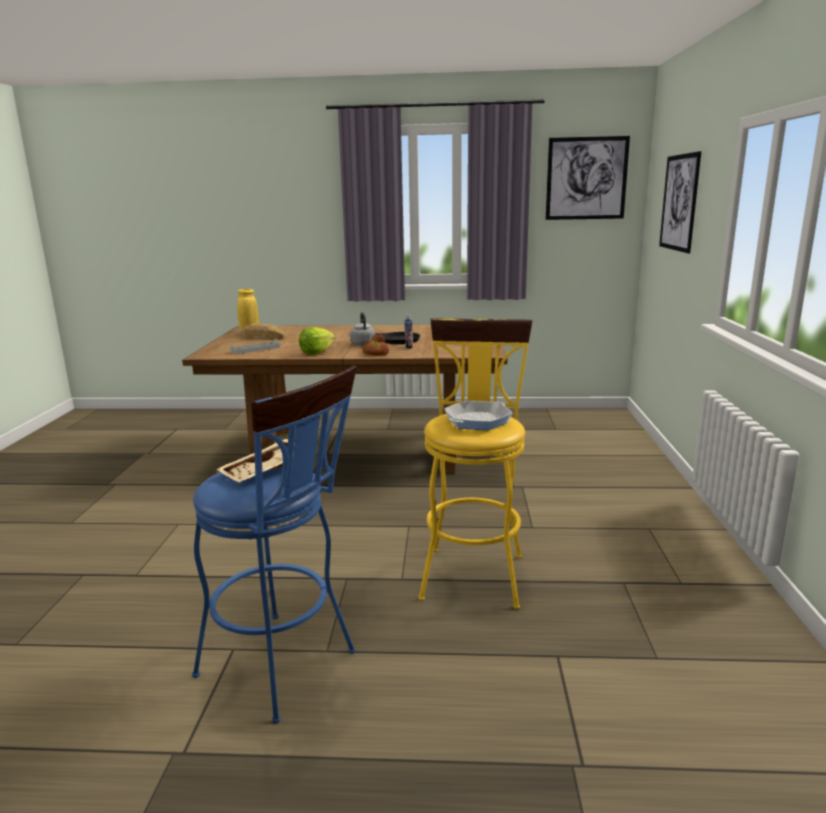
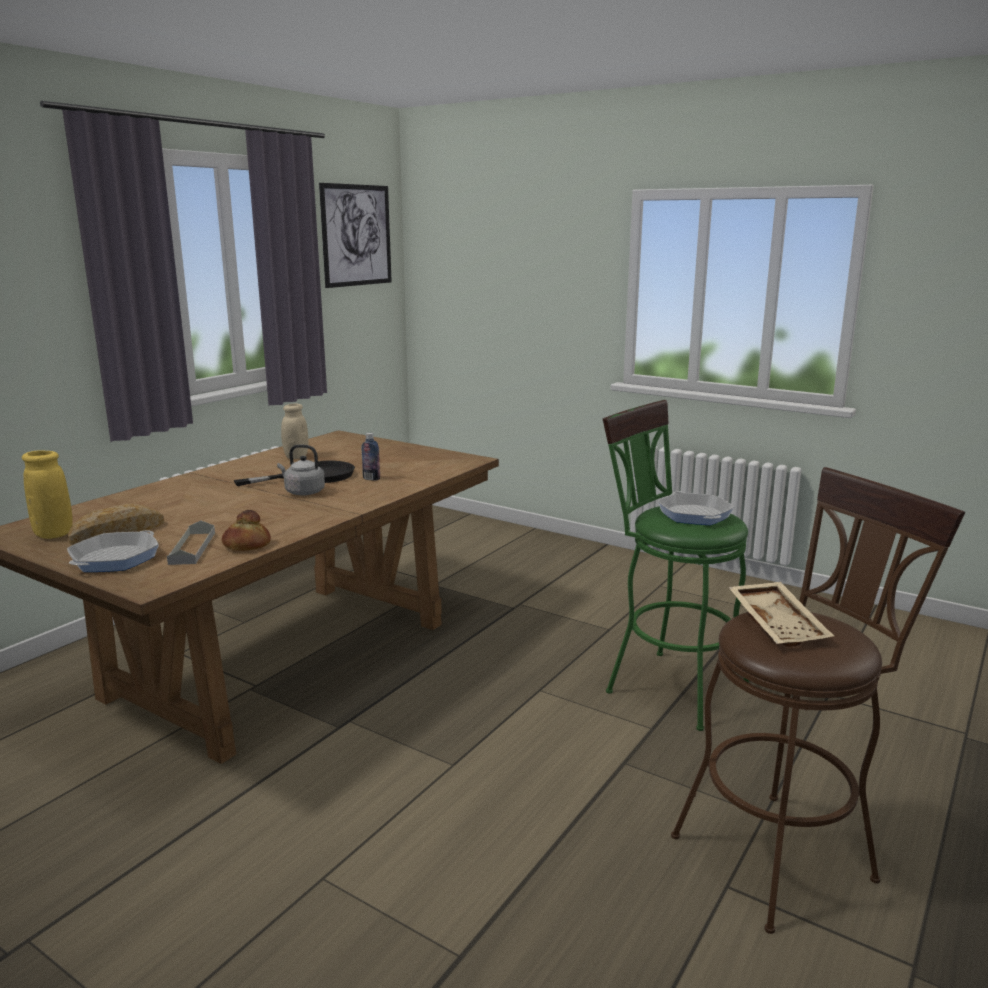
camera: 60 degrees left, 0 degrees up
blue stool [192,366,357,723] -> brown stool [671,467,965,934]
lettuce [299,327,335,354] -> none
bread [362,333,389,356] -> bread moved to [222,510,271,551]
yellow stool [418,318,533,609] -> green stool [603,400,749,731]
picture [659,151,701,253] -> none
none -> frying pan [67,530,159,572]
none -> beige jar [281,403,308,459]

